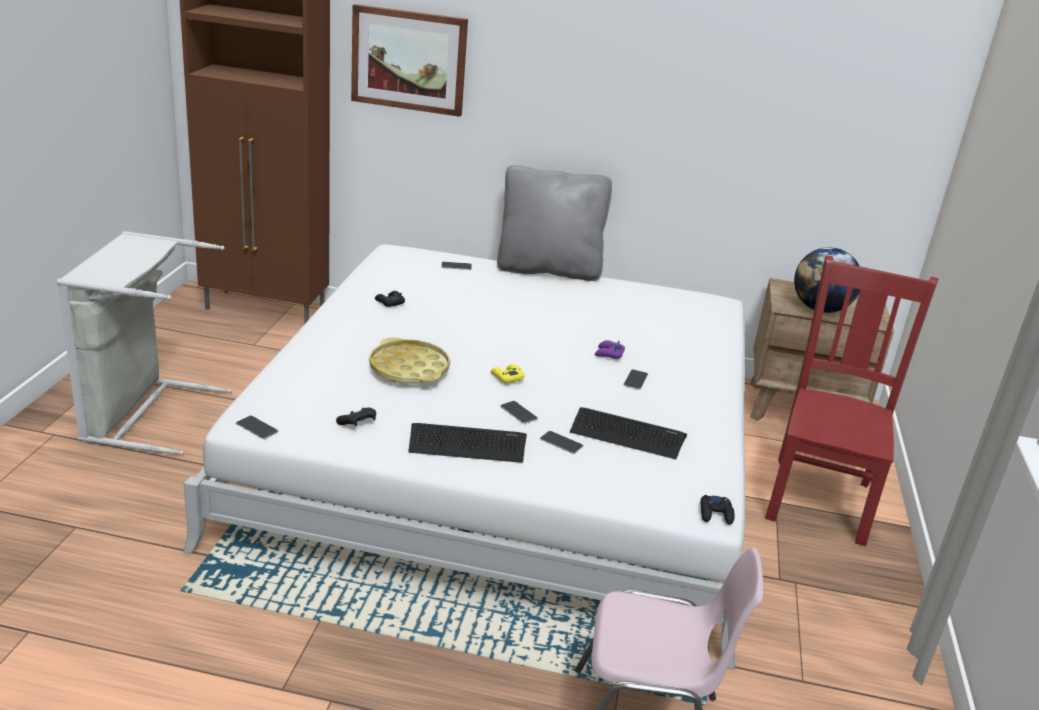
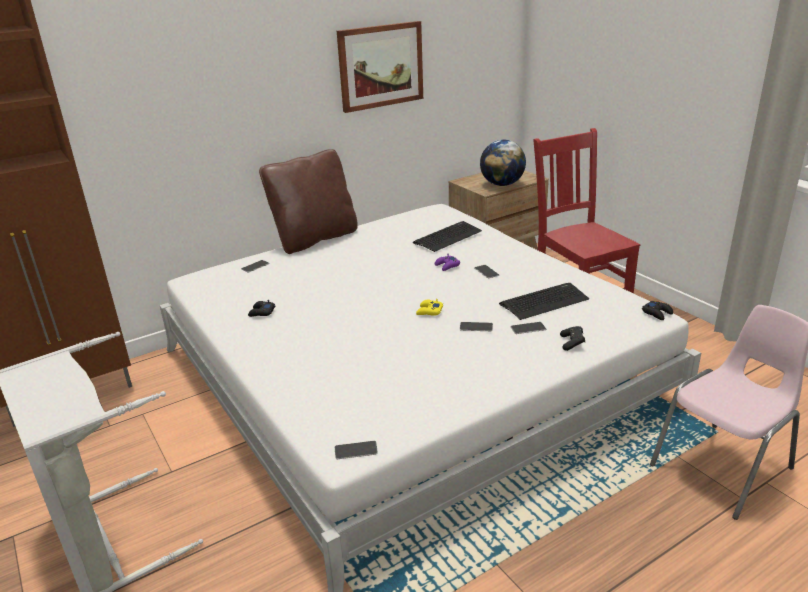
camera: 40 degrees left, 0 degrees up
black game controller [336,408,376,426] -> black game controller moved to [560,326,585,351]
picture [351,4,468,117] -> picture moved to [337,21,423,113]
yellow tray [369,337,450,383] -> none
keyboard [408,423,527,463] -> keyboard moved to [413,221,482,252]
grey pillow [497,165,612,281] -> brown pillow [259,149,358,254]

